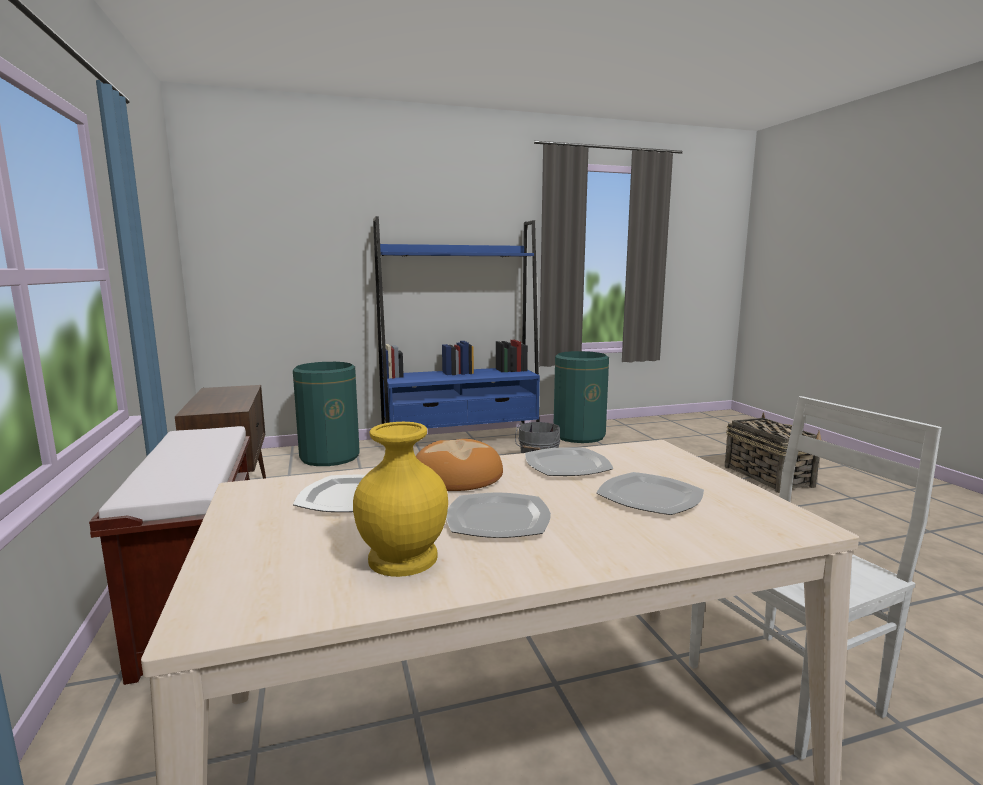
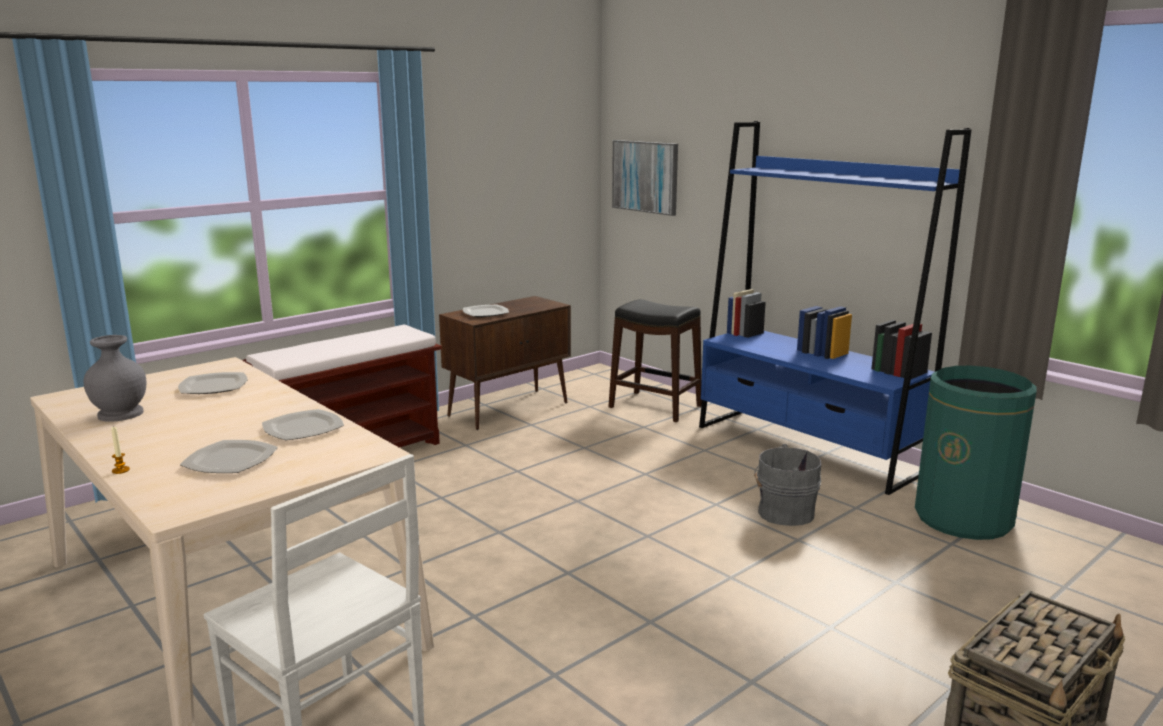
camera: 65 degrees right, 5 degrees up
green trash can [293,362,360,466] -> black stool [608,299,702,422]
yellow vase [353,422,448,577] -> grey vase [83,335,147,422]
bread [416,439,503,491] -> none
plate [446,492,551,538] -> plate moved to [463,305,509,317]
none -> candle [111,426,130,474]
none -> picture [612,140,678,216]

